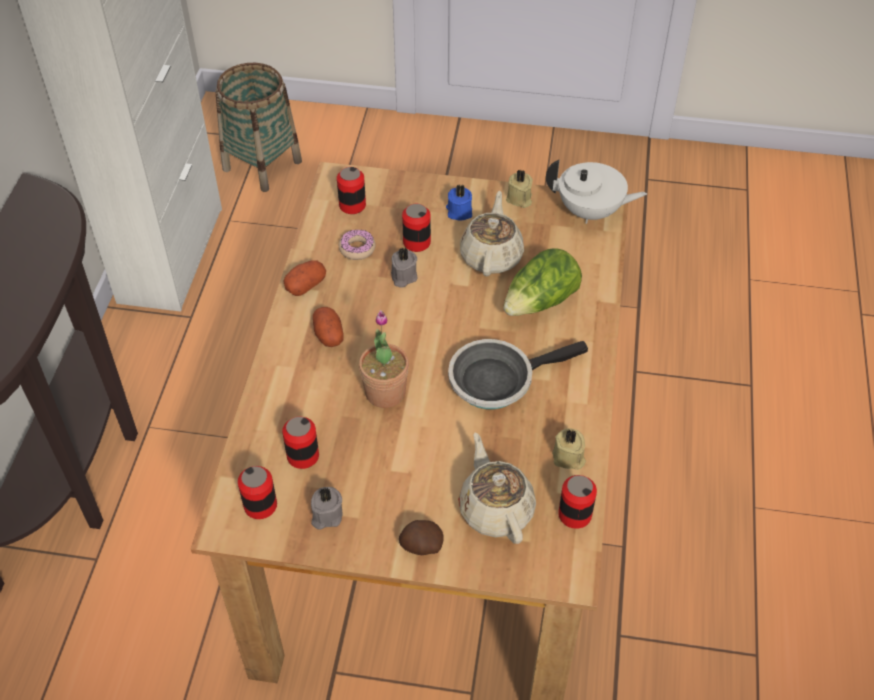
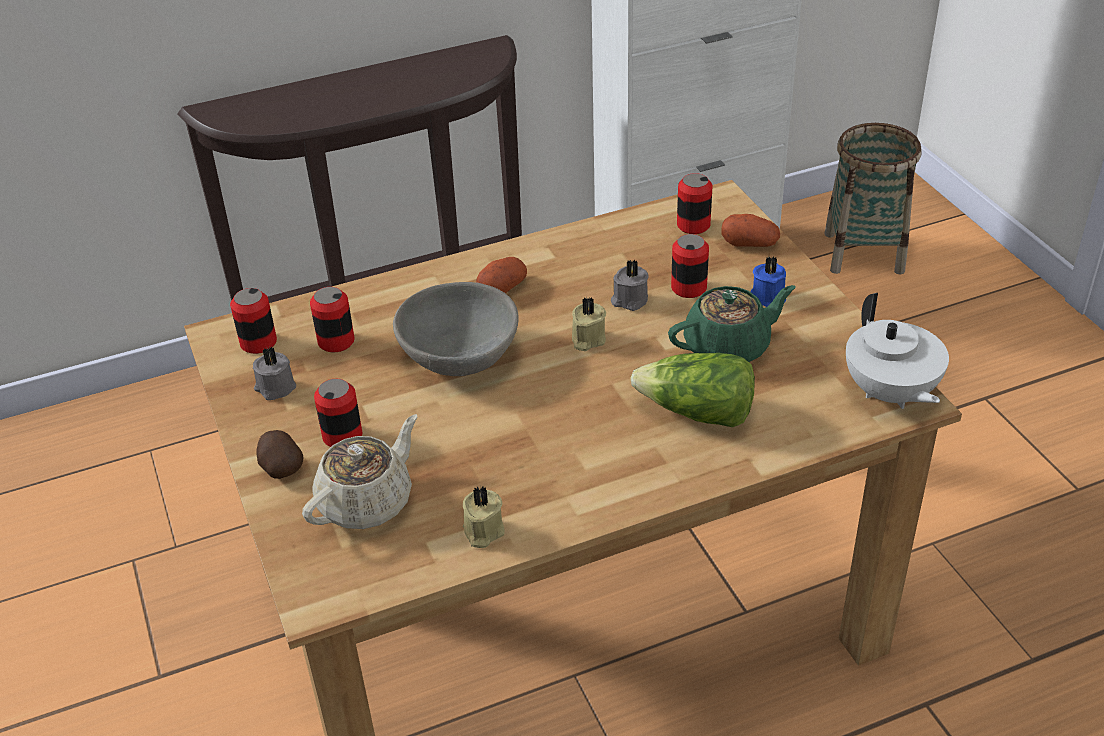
camera: 60 degrees right, 10 degrees down
potato [283,260,326,296] -> potato moved to [721,214,780,247]
donut [339,229,376,260] -> none
potted plant [359,310,409,408] -> grey bowl [393,282,518,376]
frying pan [448,339,588,409] -> none
beige teapot [460,191,524,277] -> green teapot [668,285,796,362]
beige candle [506,170,533,208] -> beige candle moved to [572,297,606,351]
can [558,475,597,529] -> can moved to [314,379,362,447]

